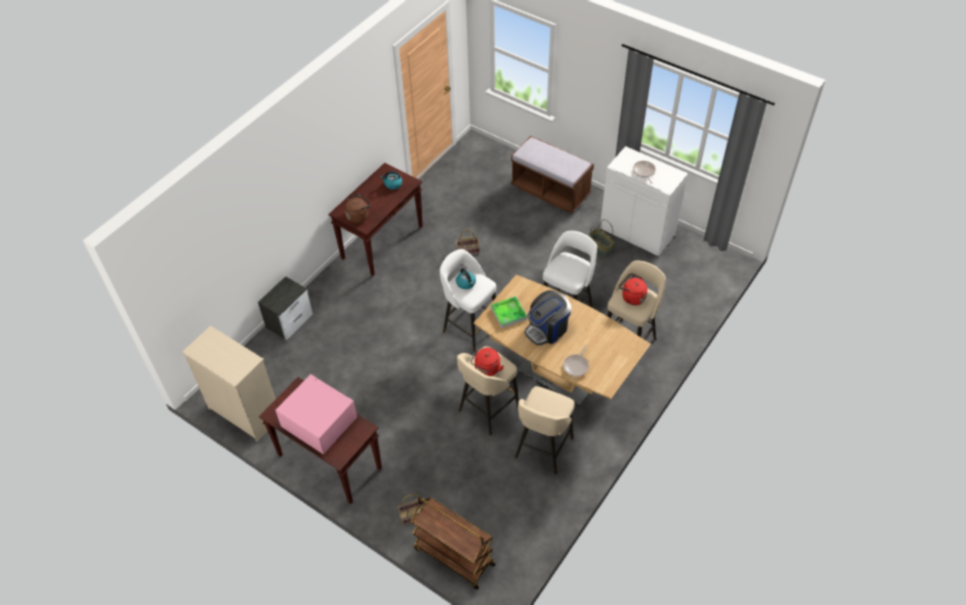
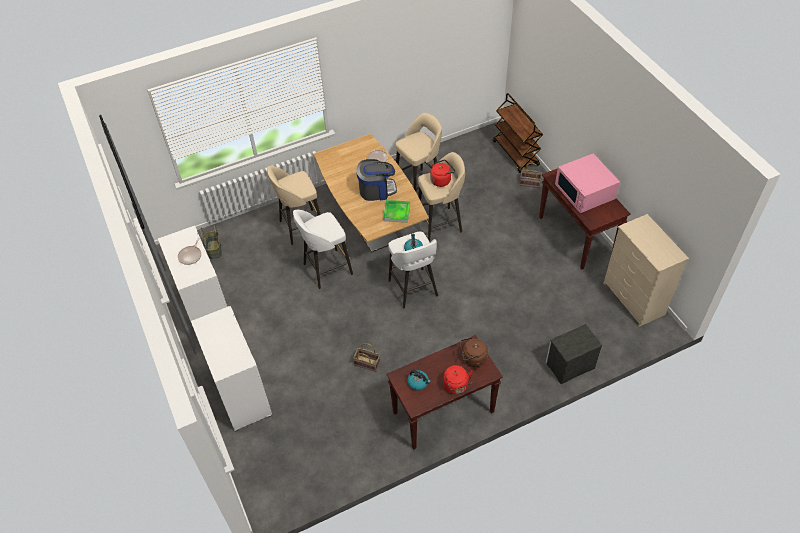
camera: 150 degrees left, 0 degrees up
brown bench [511,136,594,213] -> white cabinet [191,306,272,432]
basket [589,219,614,258] -> basket moved to [200,225,222,259]
red kettle [619,273,648,305] -> red kettle moved to [443,365,473,394]

